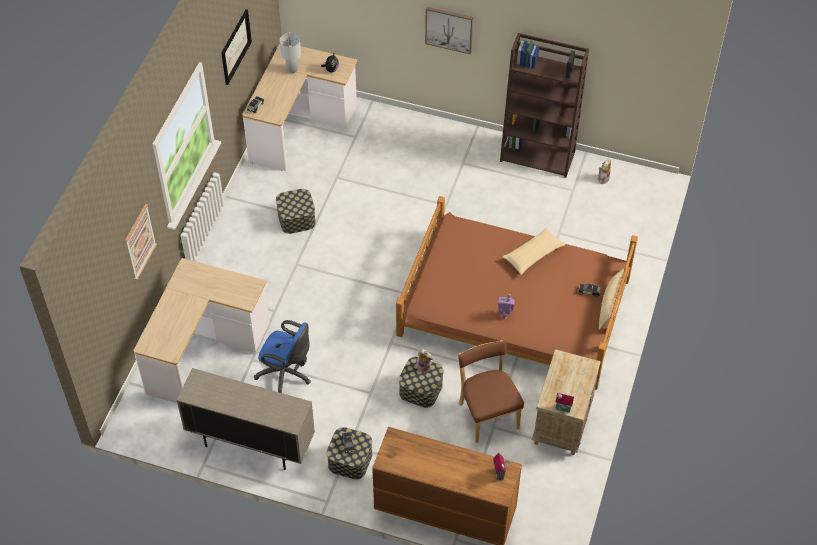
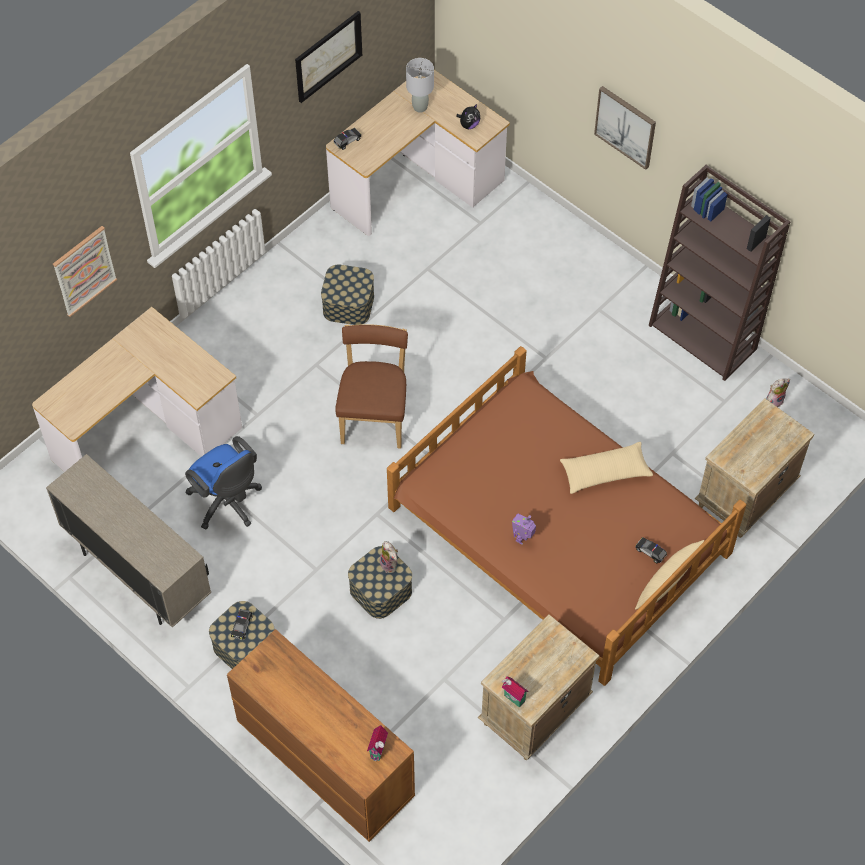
camera: 25 degrees right, 5 degrees up
brown chair [458,340,524,443] -> brown chair moved to [335,324,408,449]
none -> beige nightstand [695,398,814,538]

